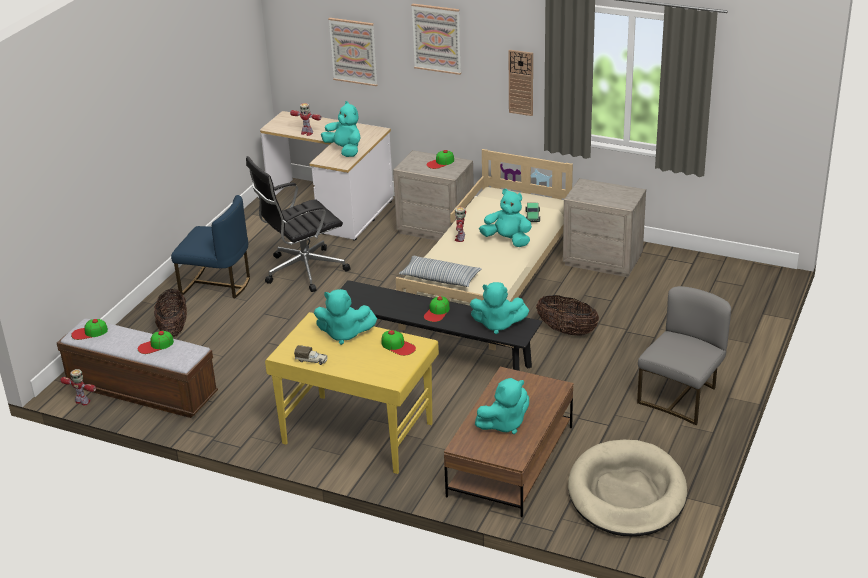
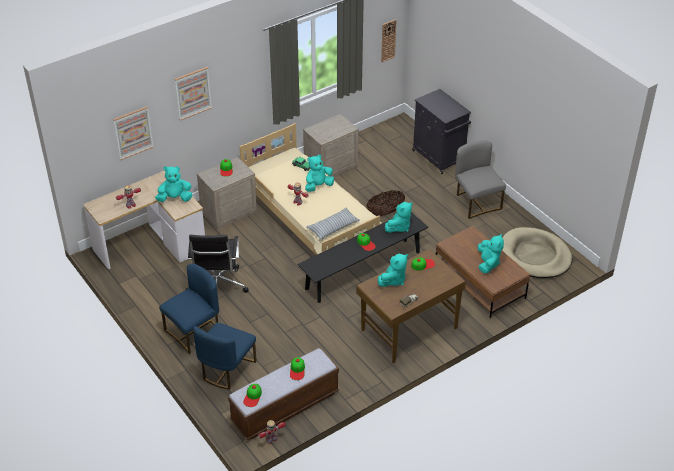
camera: 60 degrees left, 10 degrees up
basket [154,289,187,337] -> blue chair [193,322,257,390]
yellow desk [265,312,439,474] -> brown desk [356,249,466,363]
wall clock [508,50,533,116] -> wall clock moved to [381,19,396,62]
none -> black cabinet [412,89,471,174]

